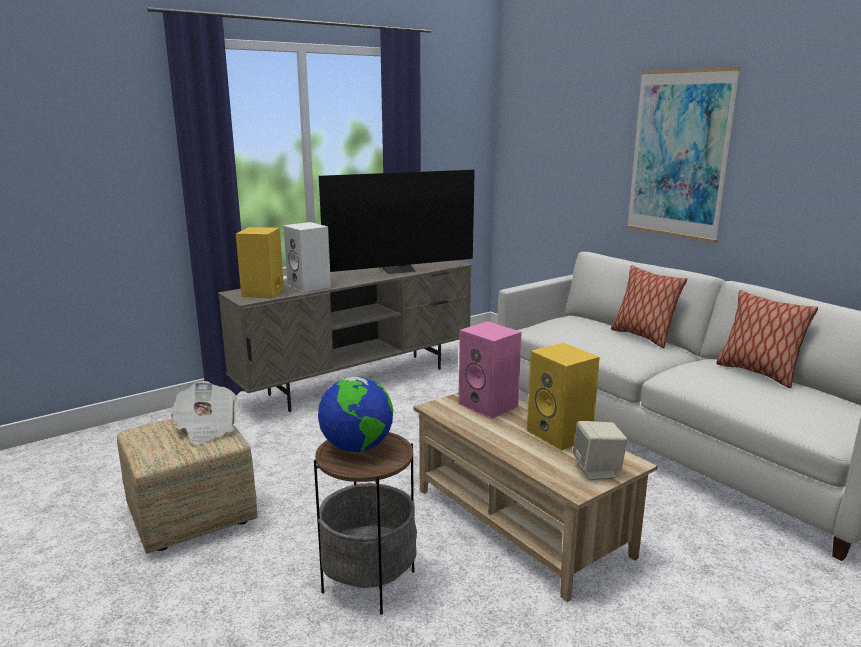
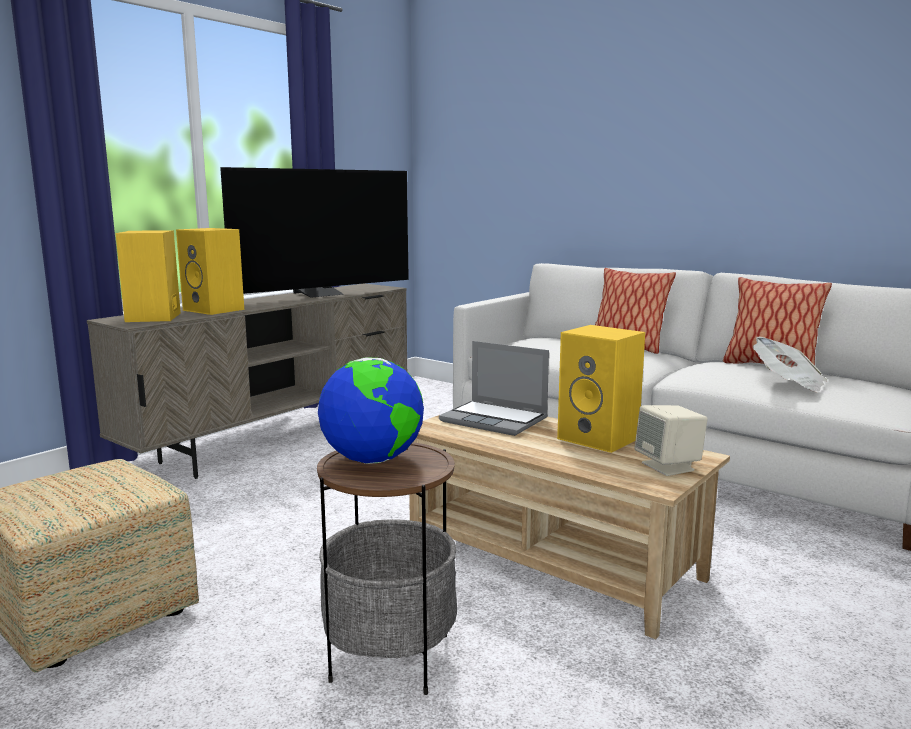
camera: 15 degrees left, 5 degrees down
newspaper [171,381,237,445] -> newspaper moved to [753,337,827,392]
white speaker [283,222,331,292] -> yellow speaker [176,228,244,315]
pink speaker [459,321,522,419] -> laptop [439,341,549,436]
picture [626,67,741,243] -> none

